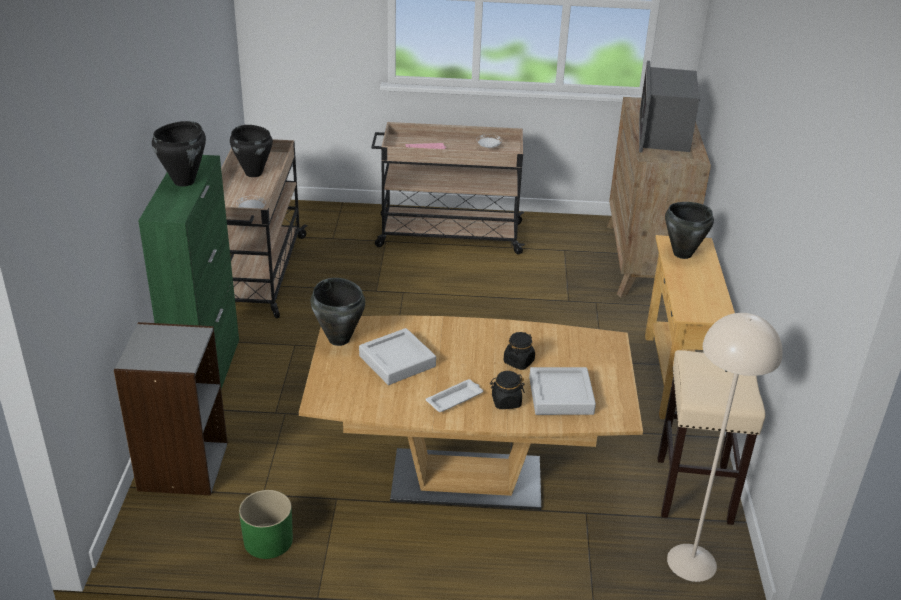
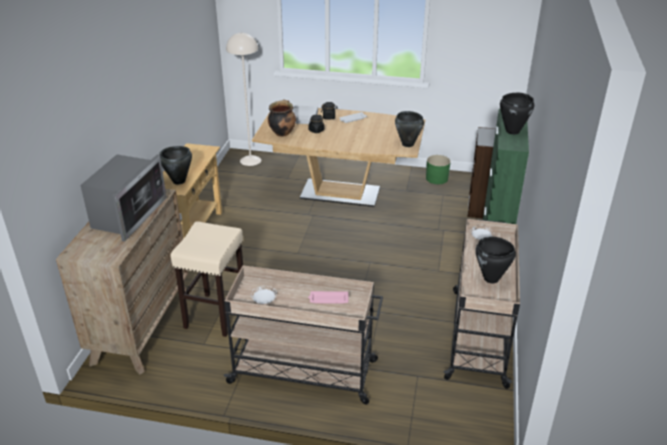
camera: 170 degrees left, 0 degrees up
grey tray [359,328,436,385] -> none
beige stool [657,350,766,525] -> beige stool moved to [170,221,243,337]
none -> cooking pot [268,99,296,137]

